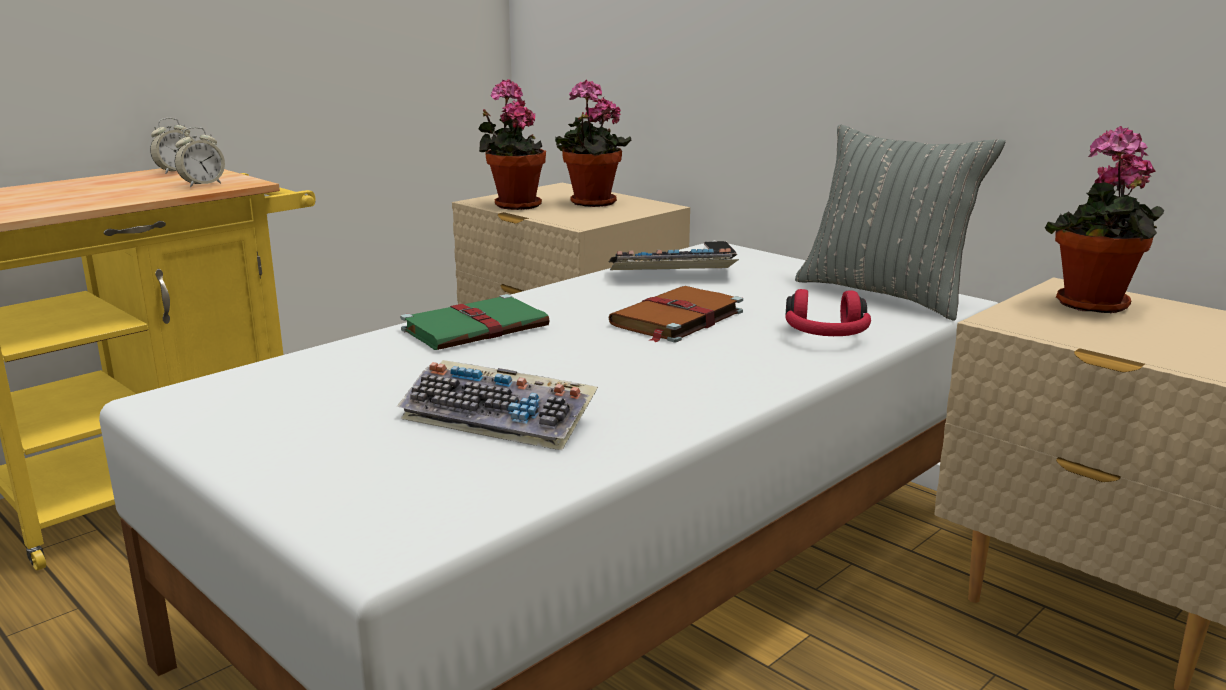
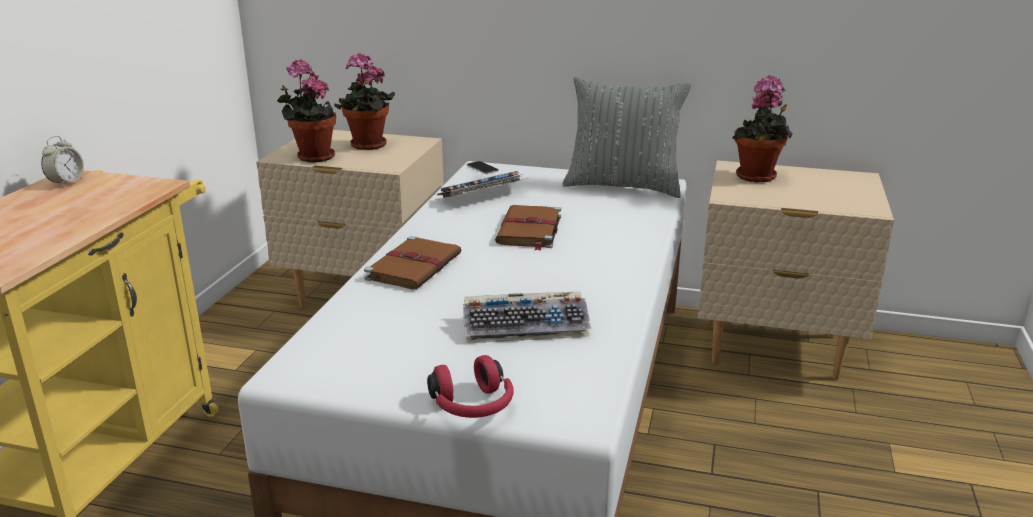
camera: 30 degrees left, 5 degrees up
alarm clock [174,127,225,187] -> none
green book [400,294,550,350] -> brown book [364,236,461,290]
red headphones [785,289,871,336] -> red headphones moved to [427,355,513,418]

